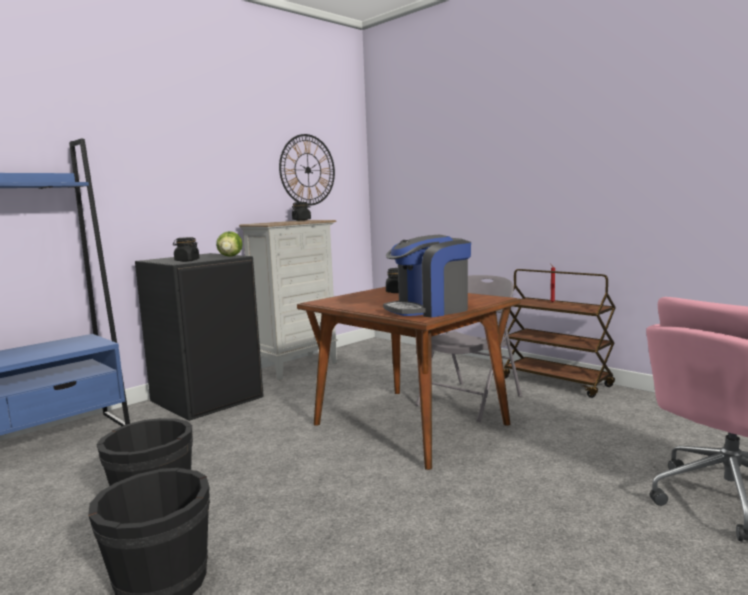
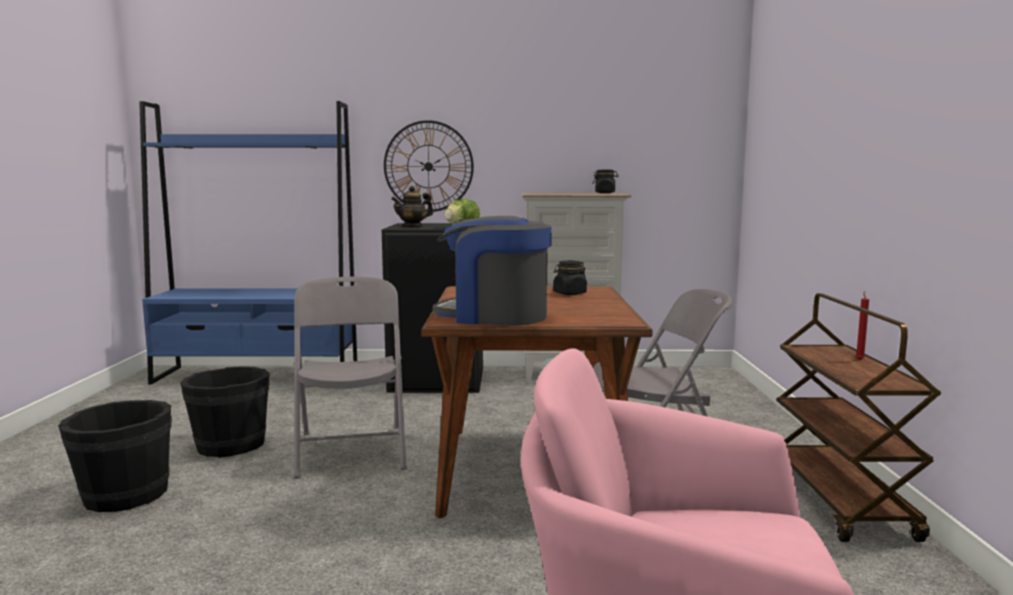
camera: 45 degrees right, 0 degrees up
black jar [173,237,199,262] -> teapot [391,186,434,228]
wall clock [279,134,335,206] -> wall clock moved to [384,120,474,212]
none -> grey chair [294,277,407,479]

